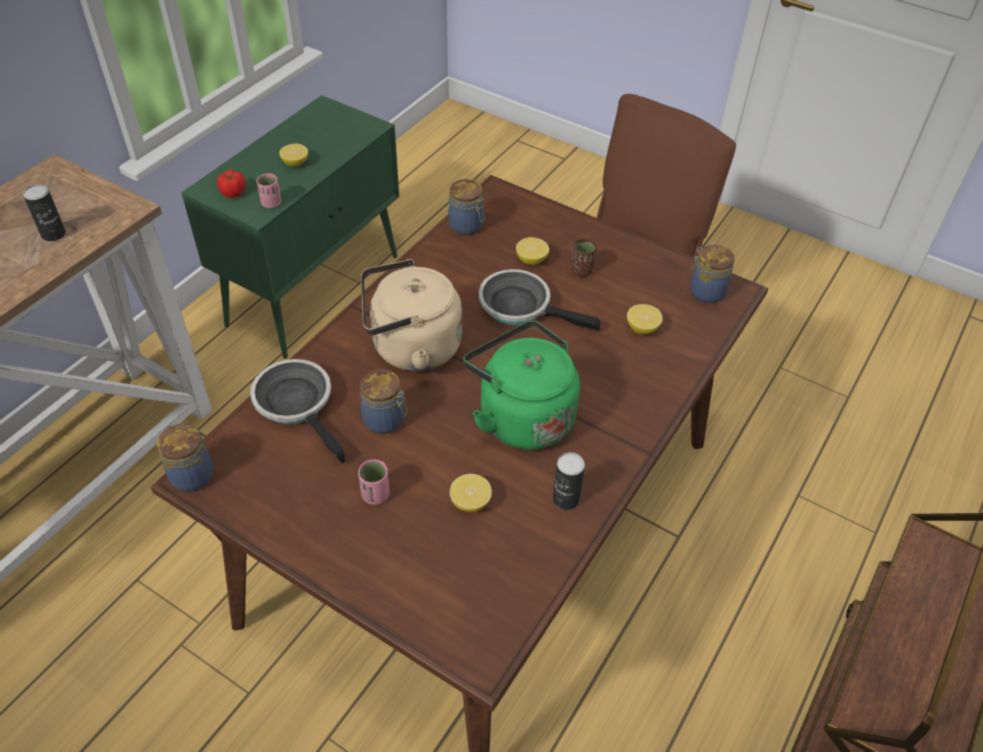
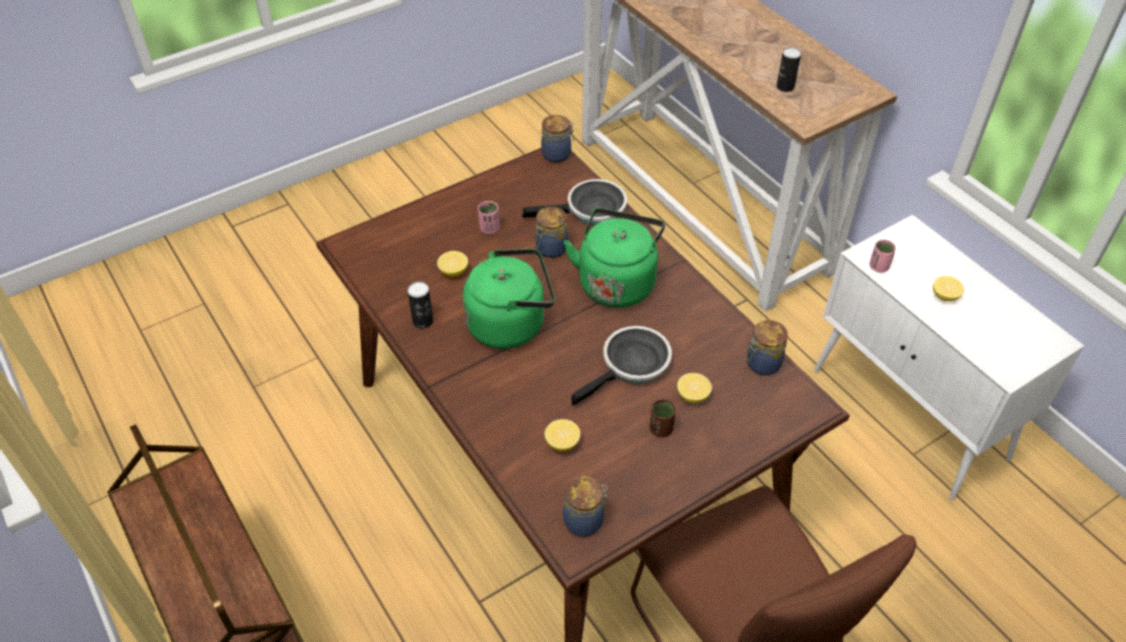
camera: 115 degrees right, 0 degrees up
green cabinet [181,95,399,359] -> white cabinet [814,215,1084,500]
tomato [217,170,245,198] -> none
beige kettle [361,259,462,371] -> green kettle [564,208,665,307]

